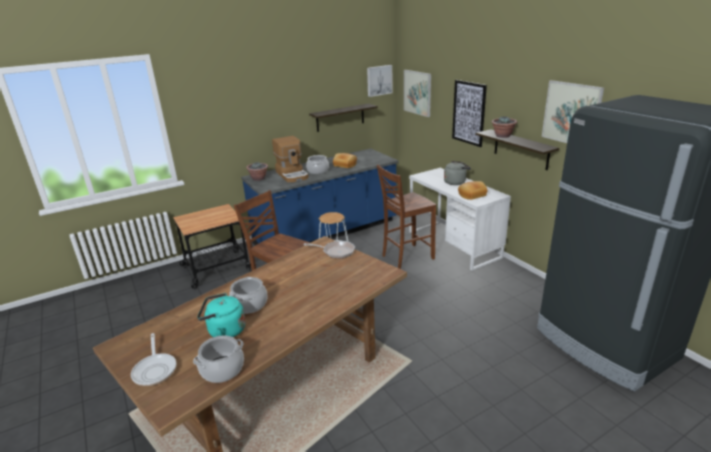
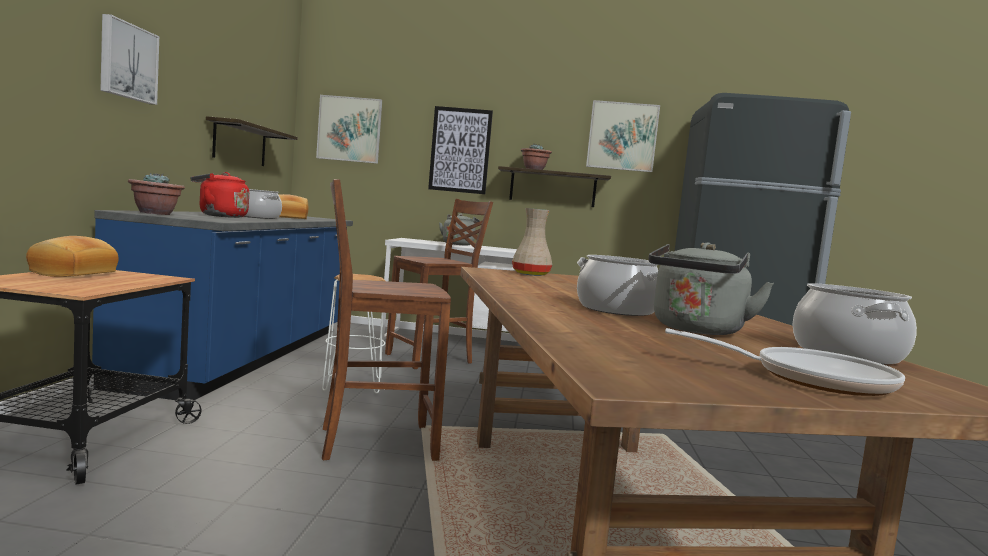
camera: 55 degrees left, 20 degrees down
turquoise kettle [197,293,246,337] -> grey kettle [649,242,774,335]
coffee machine [272,136,309,182] -> red kettle [190,172,249,218]
frying pan [304,241,355,259] -> beige vase [512,208,552,276]
picture [367,65,393,97] -> picture moved to [100,14,159,105]
brown chair [377,164,436,269] -> brown chair turned 135 degrees counterclockwise [385,199,493,369]
bread [458,181,487,200] -> bread moved to [26,236,119,277]

